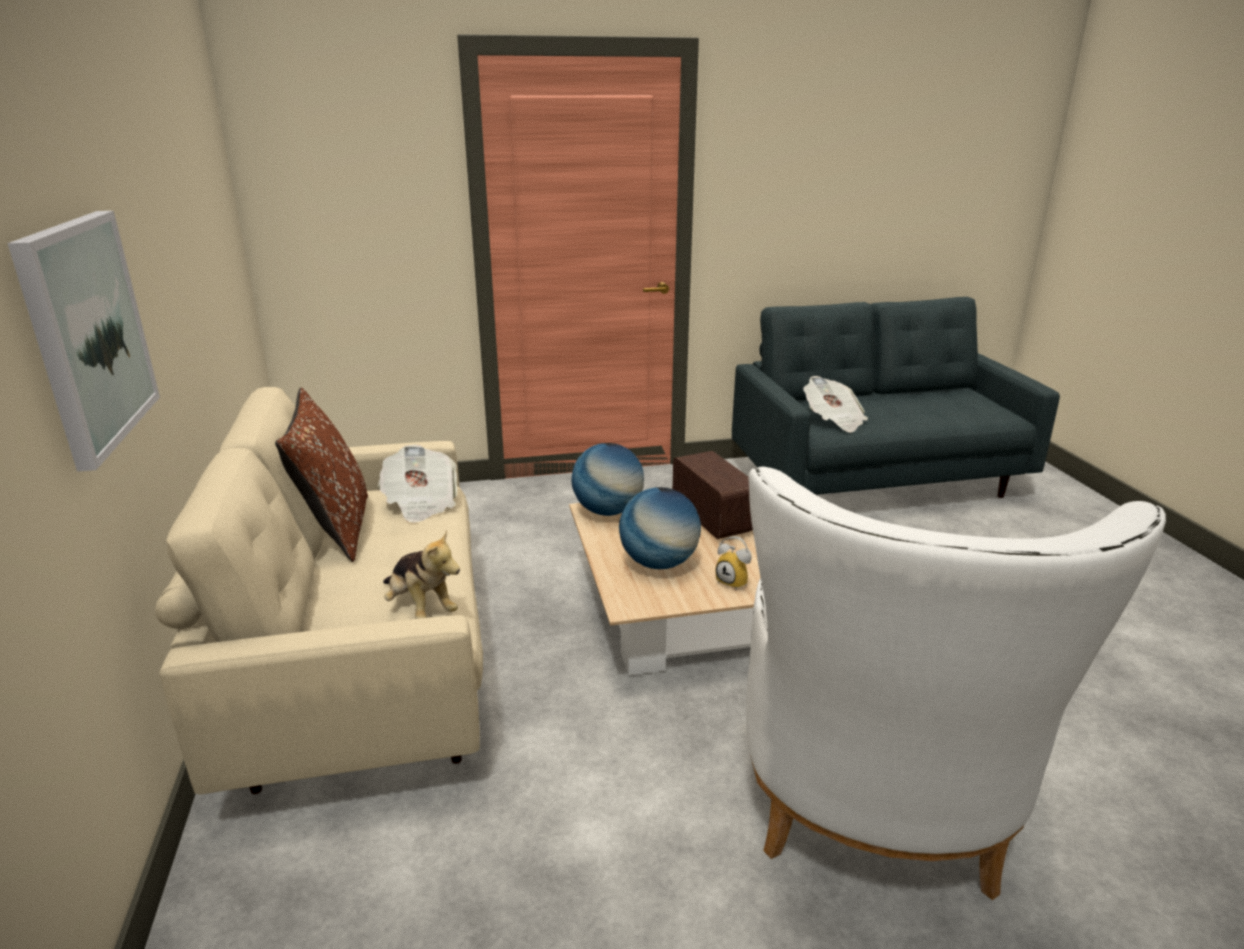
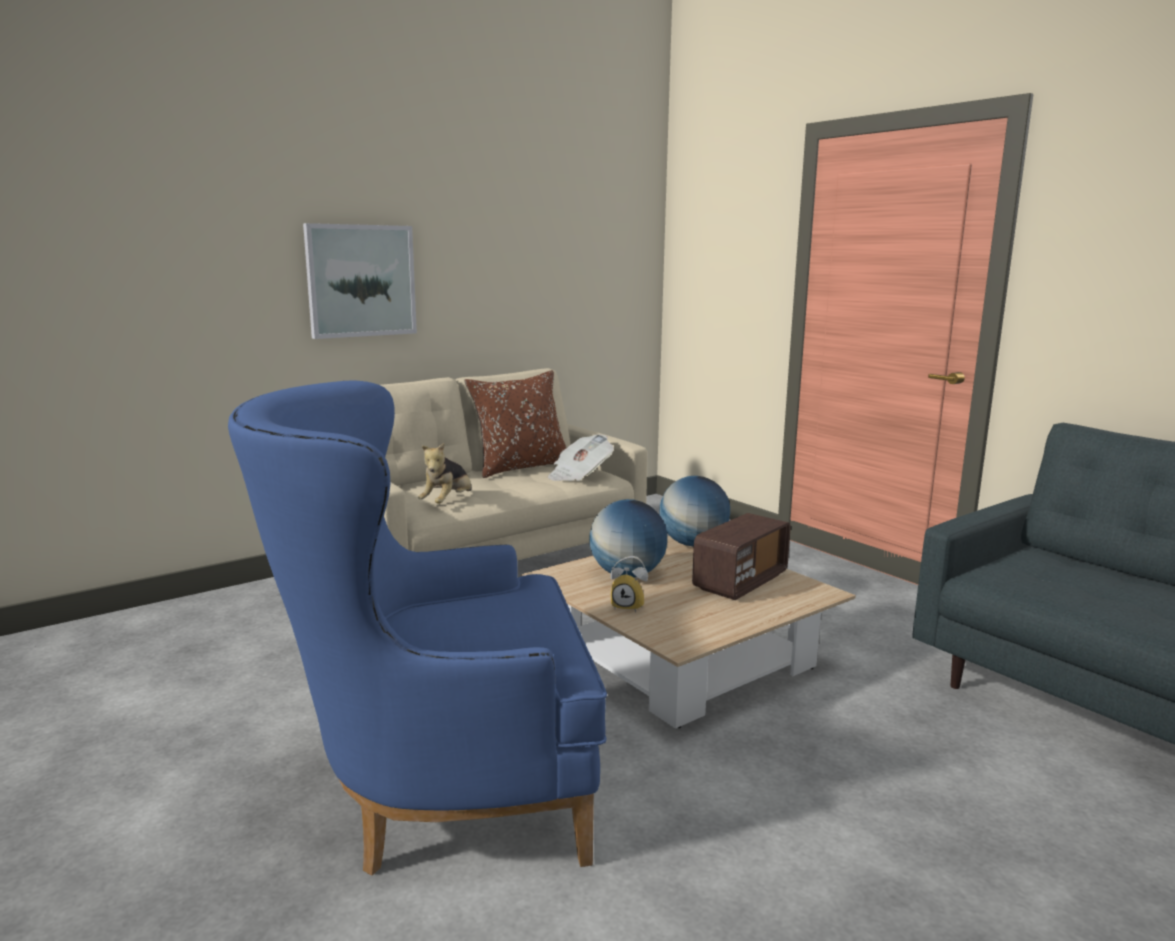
camera: 65 degrees right, 10 degrees down
alarm clock [716,536,752,590] -> alarm clock turned 90 degrees counterclockwise [610,556,648,613]
white armchair [746,467,1166,900] -> blue armchair [228,380,607,876]
newspaper [803,376,868,433] -> none

